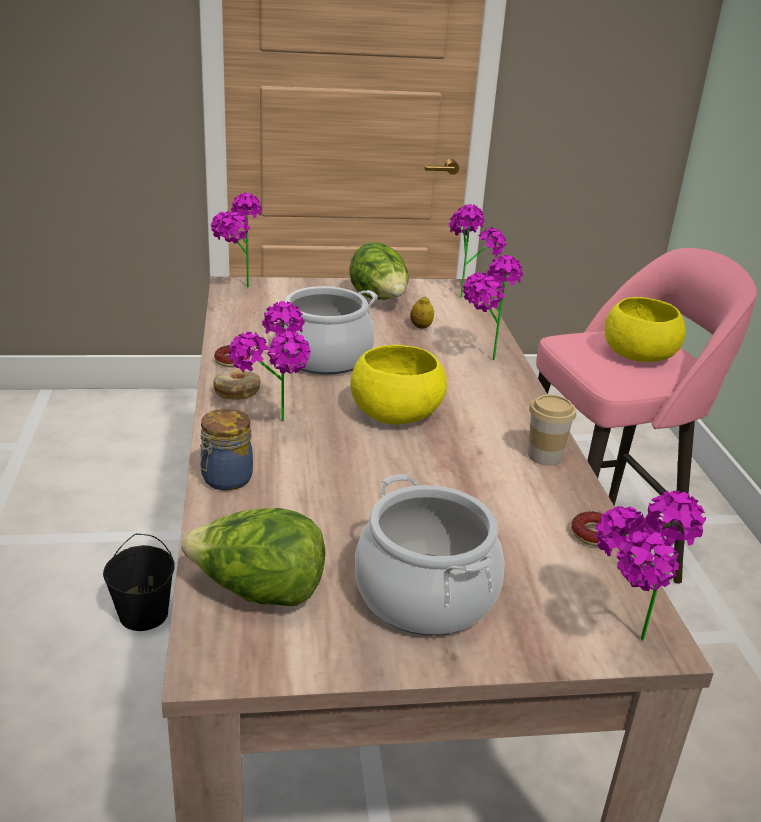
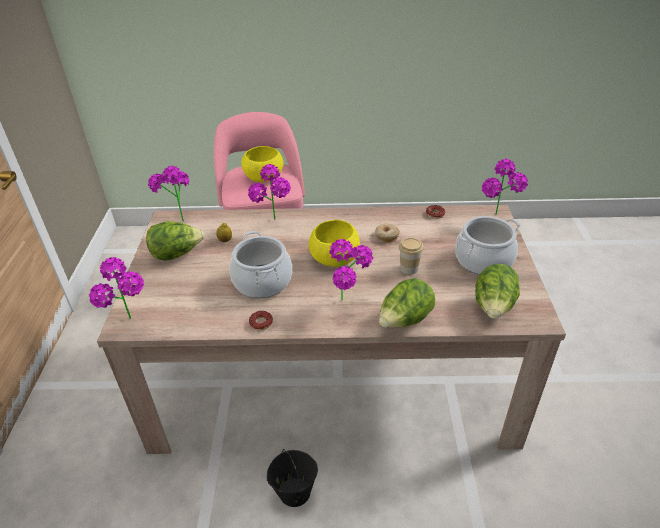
camera: 80 degrees left, 10 degrees up
jar [200,409,253,490] -> lettuce [379,278,435,328]
donut [213,369,261,400] -> donut moved to [375,223,400,242]
cup [528,395,576,466] -> cup moved to [399,238,424,275]

